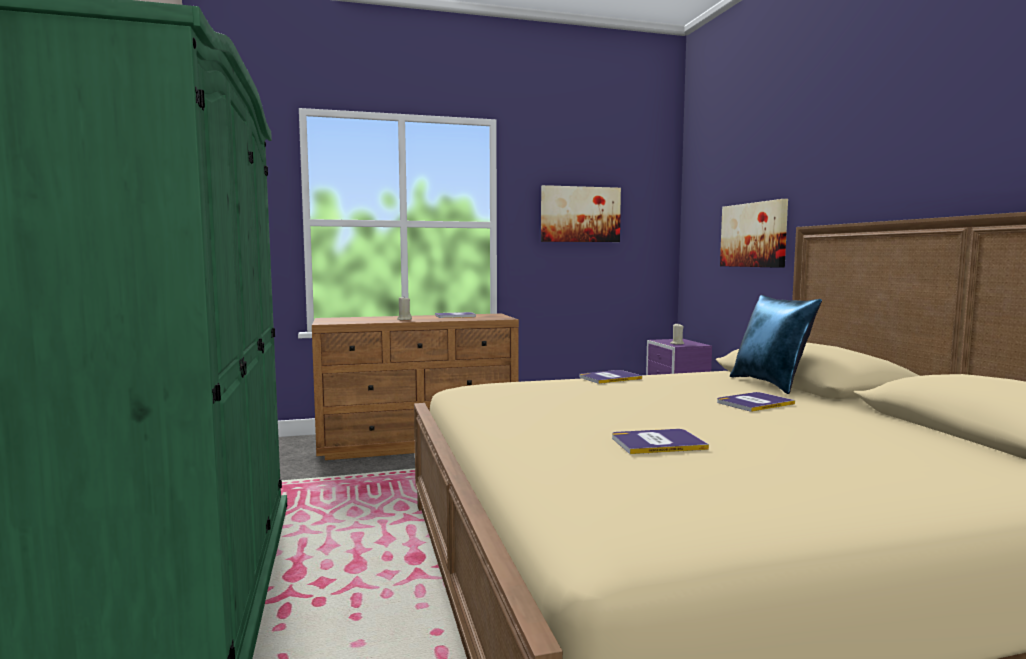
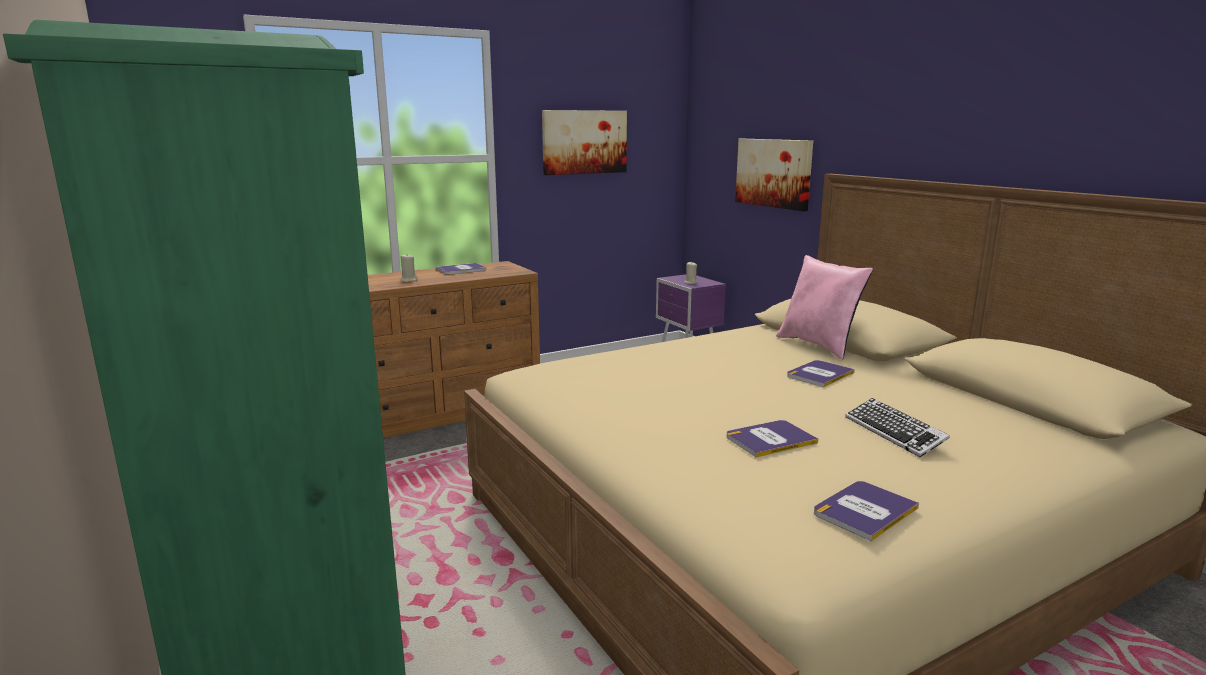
camera: 15 degrees left, 10 degrees up
book [580,370,642,384] -> book moved to [814,481,919,541]
blue pillow [730,295,822,394] -> pink pillow [776,255,873,359]
none -> keyboard [845,398,950,457]

